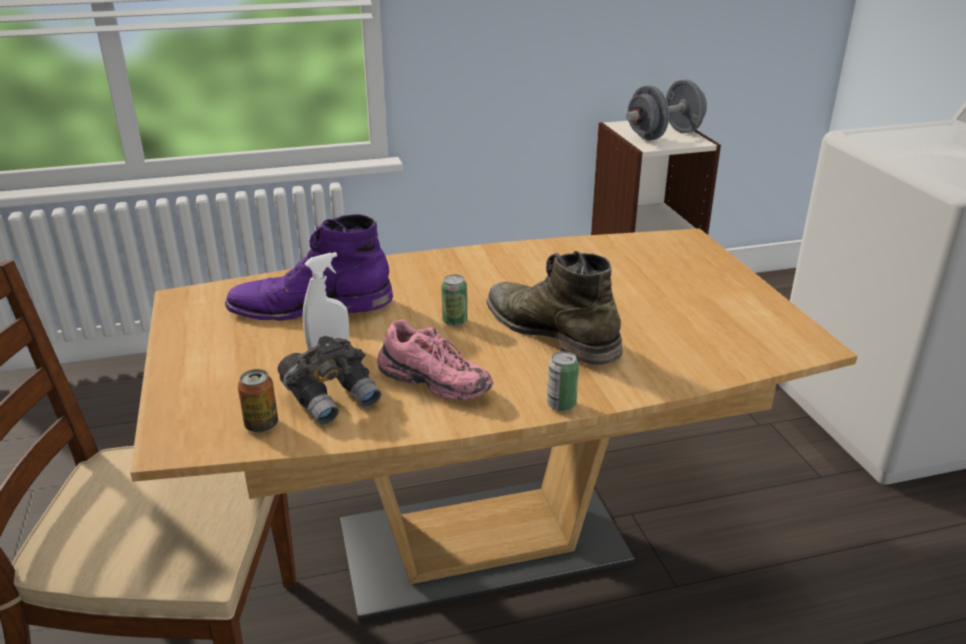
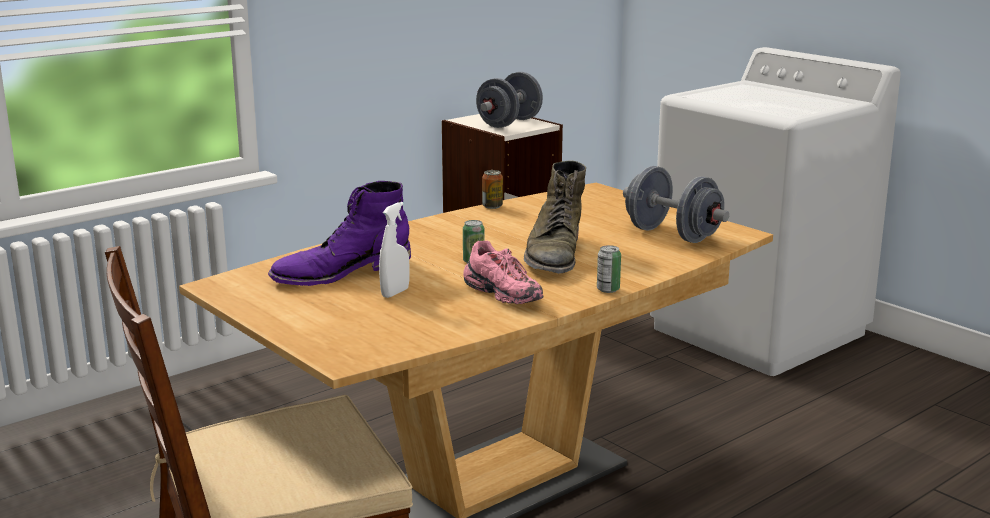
camera: 25 degrees left, 10 degrees down
can [238,369,278,433] -> can moved to [482,170,503,209]
grey binoculars [278,336,381,425] -> none
pink shoe [377,320,494,400] -> pink shoe turned 45 degrees clockwise [463,240,543,304]
green boot [486,251,623,365] -> green boot turned 105 degrees counterclockwise [524,161,586,274]
none -> grey dumbbell [623,166,729,243]

